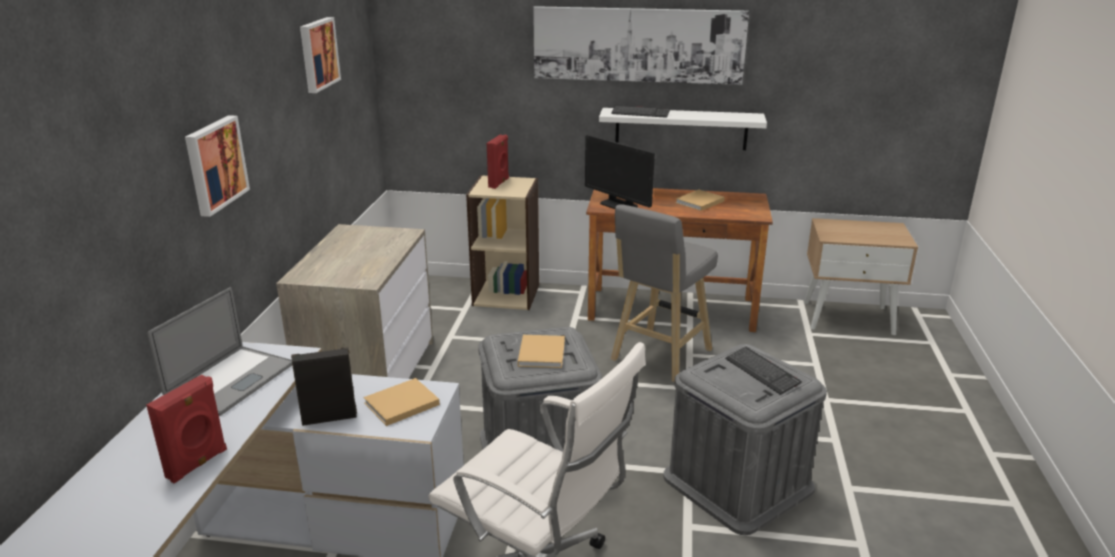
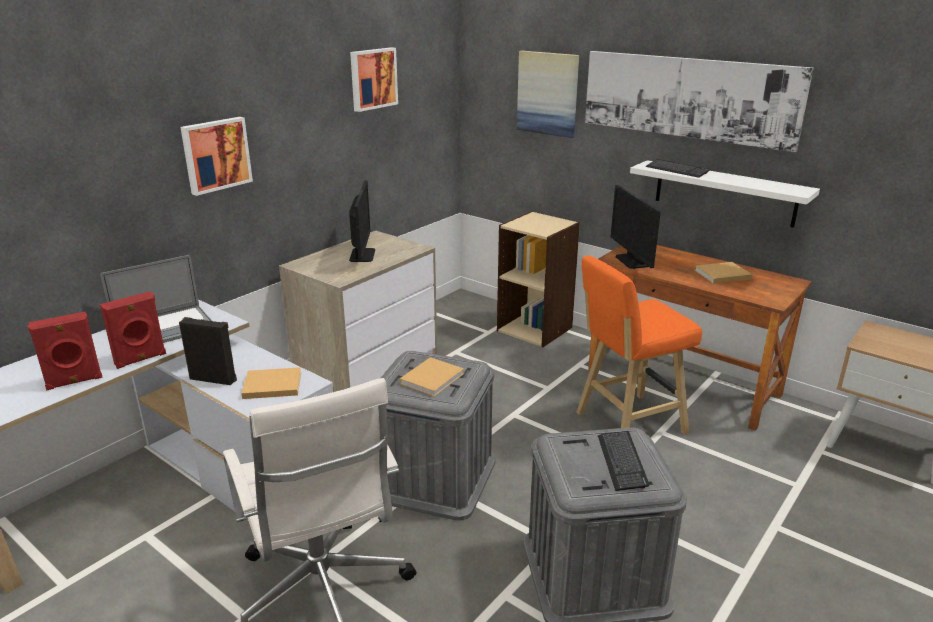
camera: 30 degrees right, 0 degrees up
red speaker [487,135,509,189] -> red speaker moved to [100,291,166,369]
grey stool [611,205,718,382] -> orange stool [576,255,702,435]
none -> monitor [349,180,375,262]
none -> picture [517,51,579,138]

